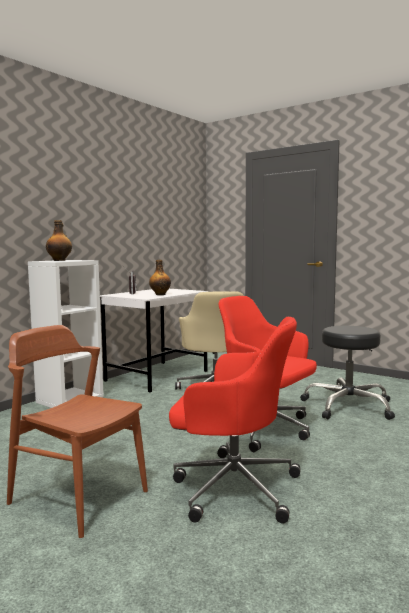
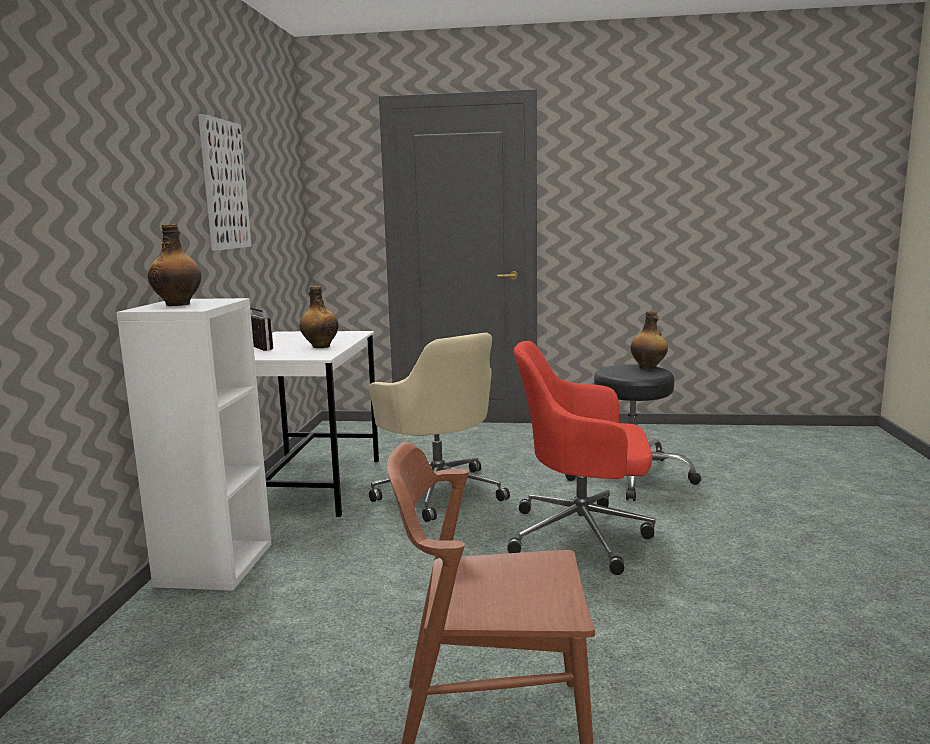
camera: 30 degrees left, 5 degrees up
red office chair [169,317,301,523] -> none
none -> picture [198,114,252,251]
none -> bottle [630,311,668,370]

